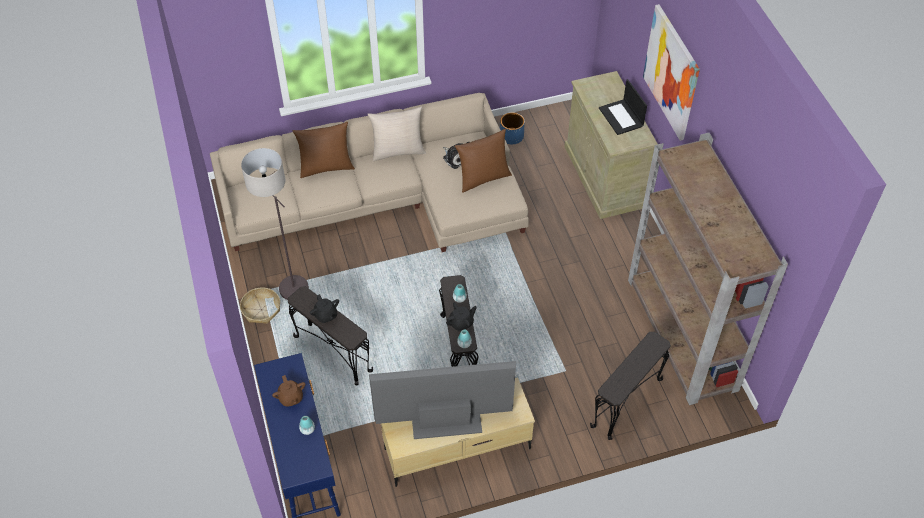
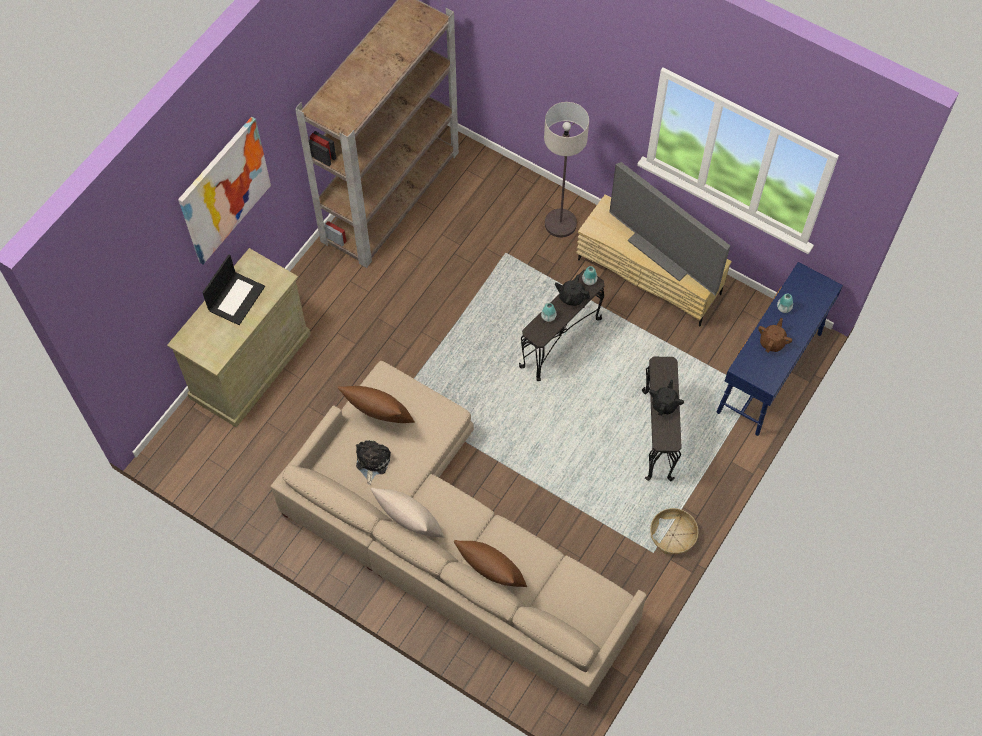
camera: 130 degrees left, 10 degrees up
grey floor lamp [241,148,309,300] -> grey floor lamp moved to [544,102,589,238]
blue planter [500,112,525,145] -> none
black side table [590,332,671,440] -> none

